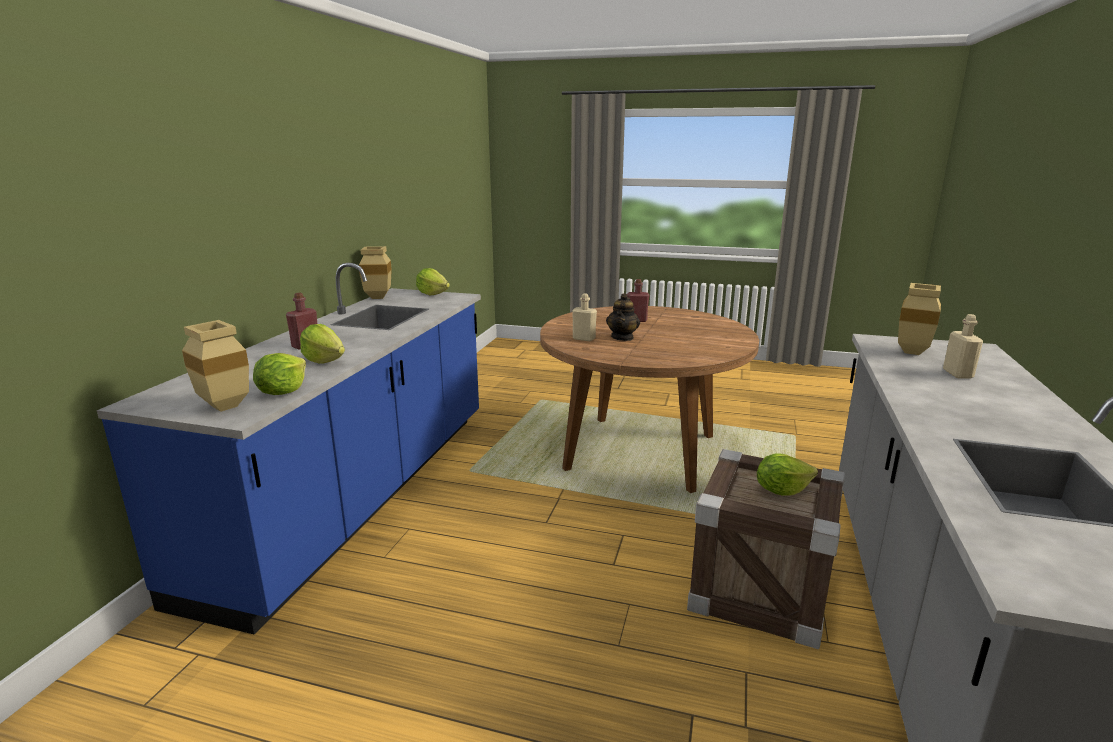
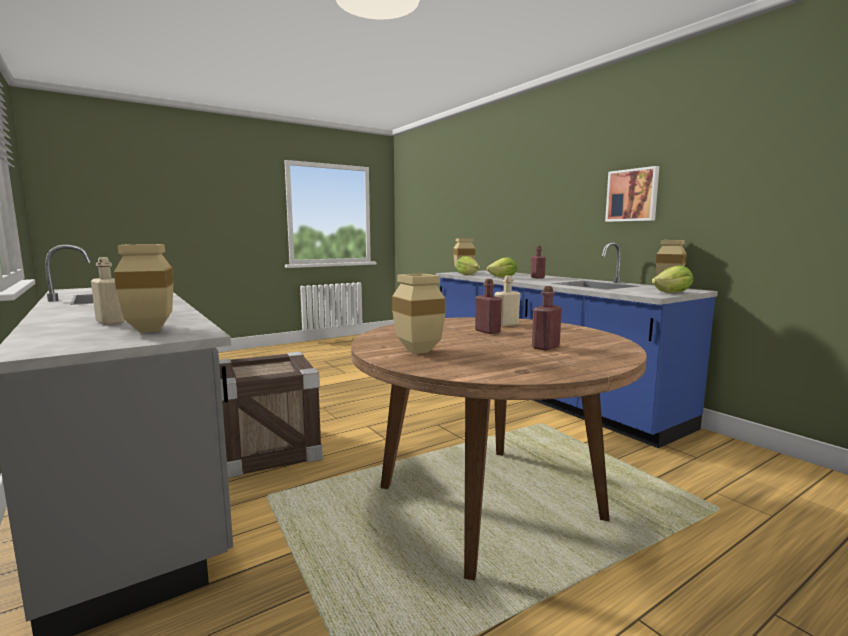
camera: 130 degrees right, 10 degrees down
teapot [606,293,640,341] -> red bottle [475,279,502,334]
lettuce [757,454,818,496] -> none
none -> beige vase [392,273,446,354]
none -> picture [605,166,660,222]

